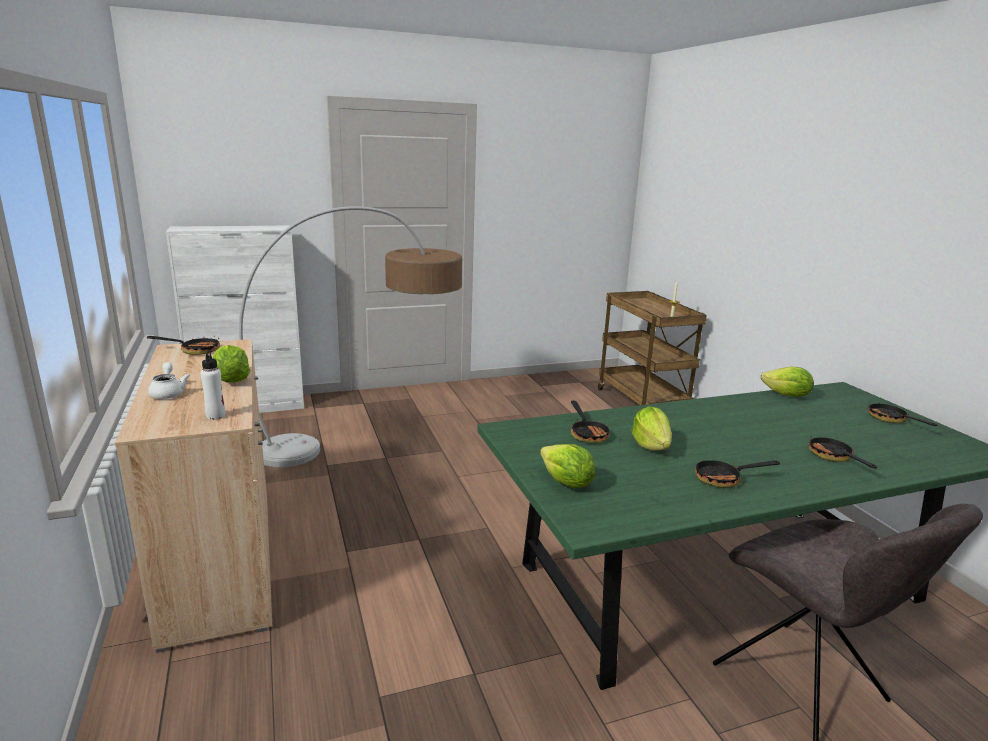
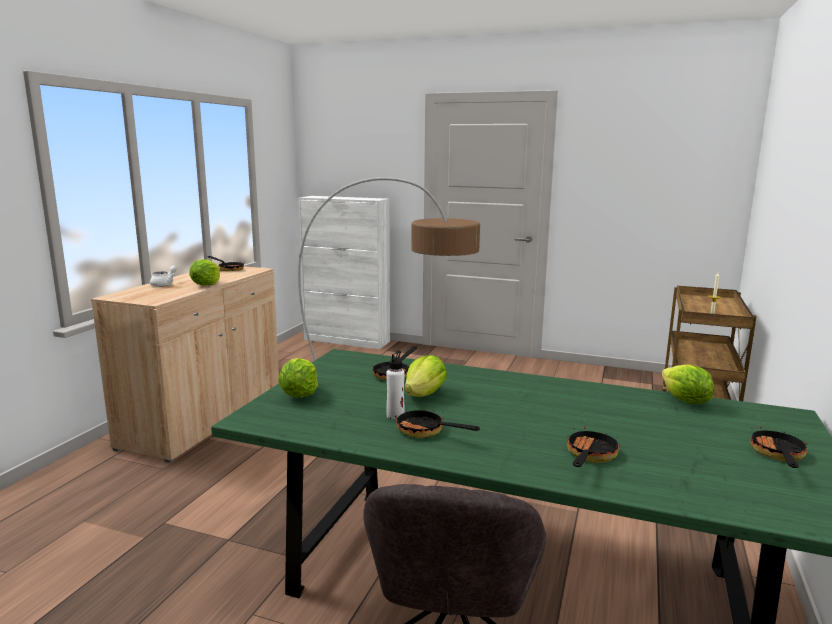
camera: 40 degrees right, 5 degrees down
white bottle [200,350,226,420] -> white bottle moved to [386,351,405,420]

